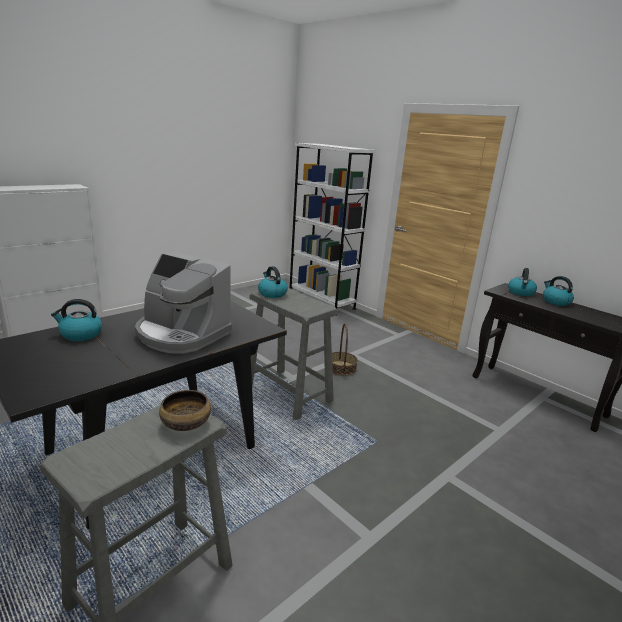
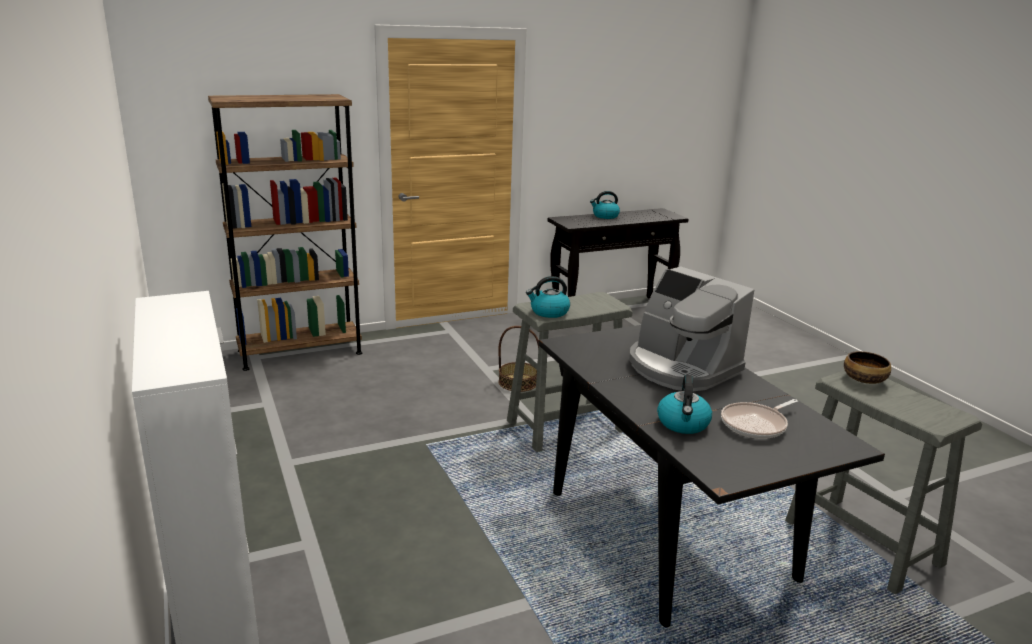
camera: 70 degrees left, 0 degrees up
coffee machine [135,252,232,354] -> coffee machine turned 90 degrees clockwise [629,266,754,391]
white bookcase [290,143,376,316] -> brown bookcase [208,94,362,371]
kettle [508,268,537,296] -> none
none -> frying pan [721,399,798,439]

